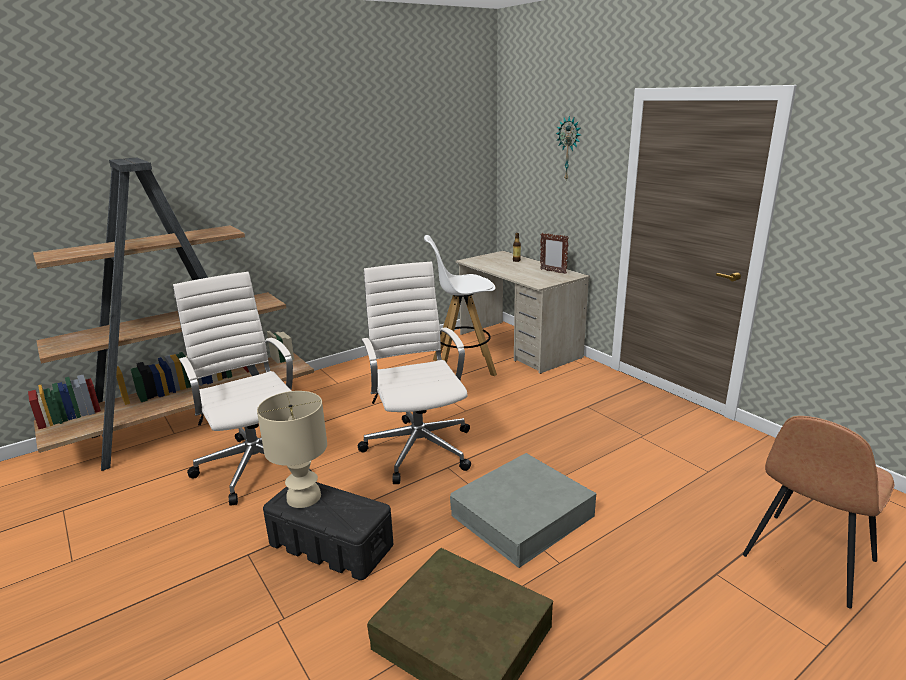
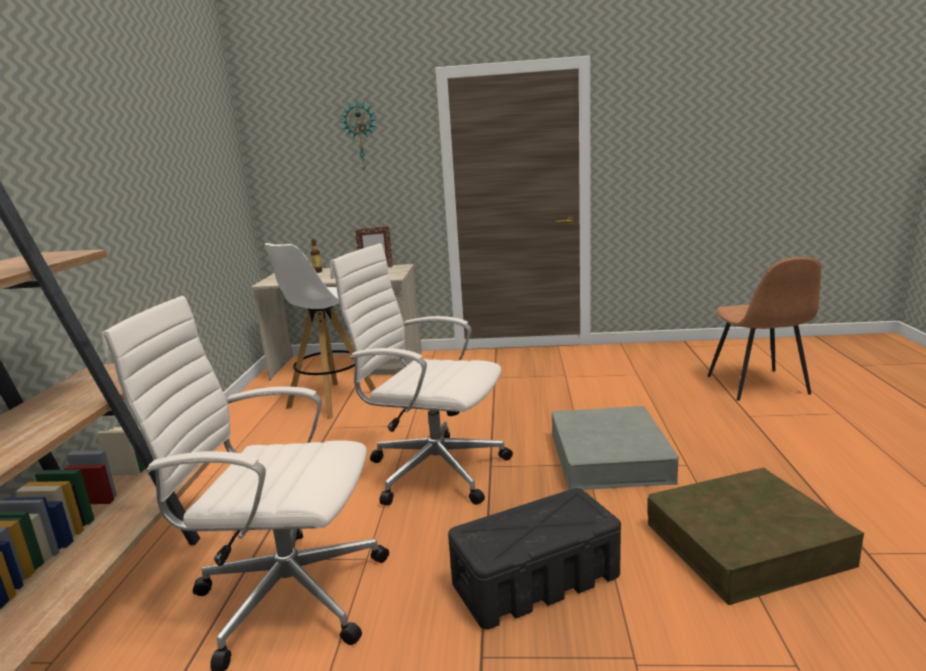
camera: 50 degrees left, 5 degrees down
beige table lamp [257,391,327,508] -> none

